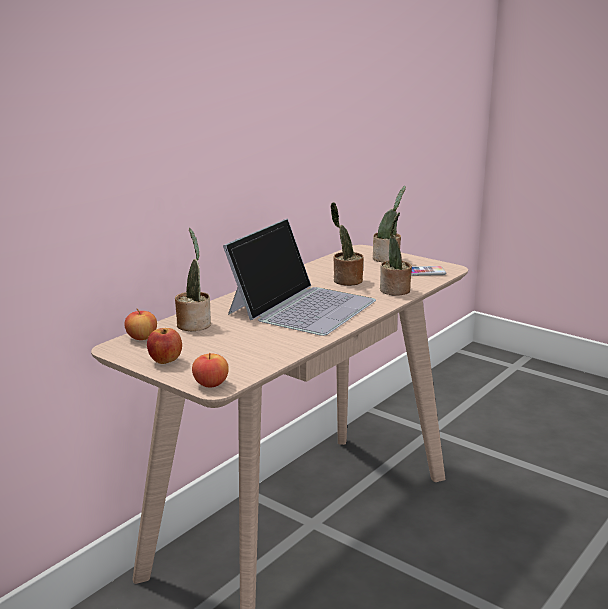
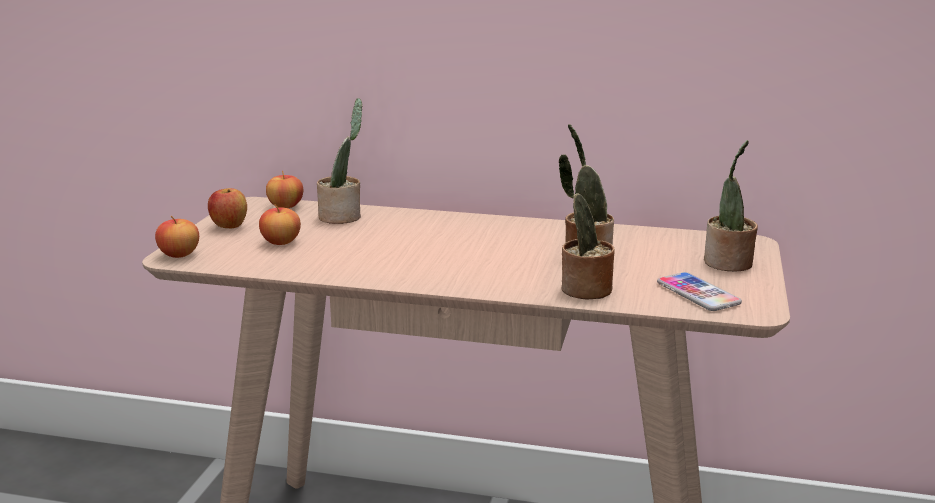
camera: 65 degrees right, 0 degrees up
laptop [223,218,376,336] -> none
none -> apple [259,204,301,245]

